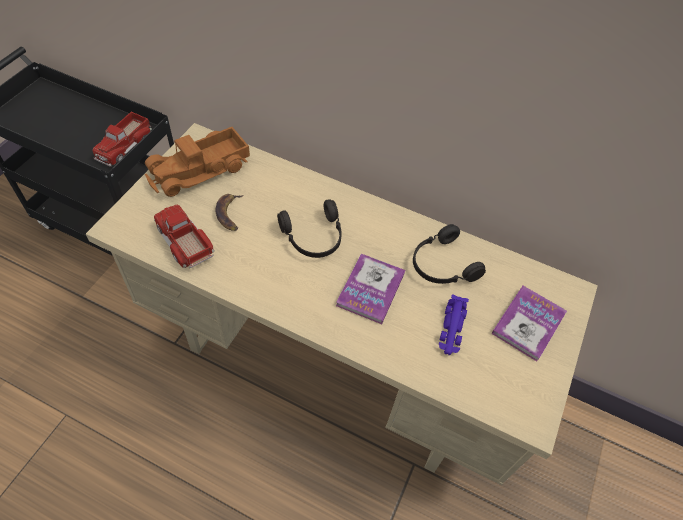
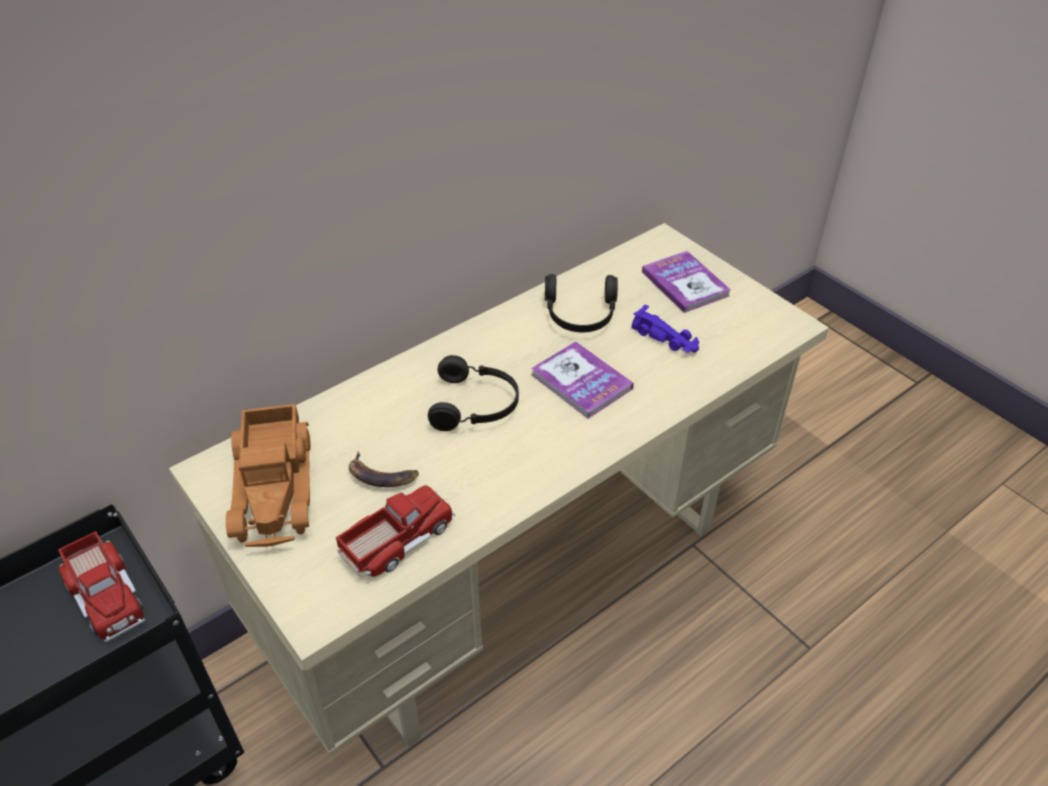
camera: 60 degrees left, 10 degrees down
toy truck [154,205,215,268] -> toy truck turned 150 degrees clockwise [336,485,455,577]

